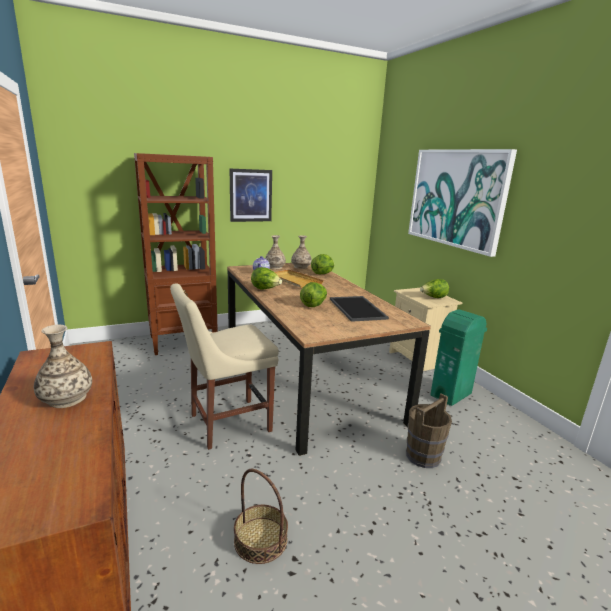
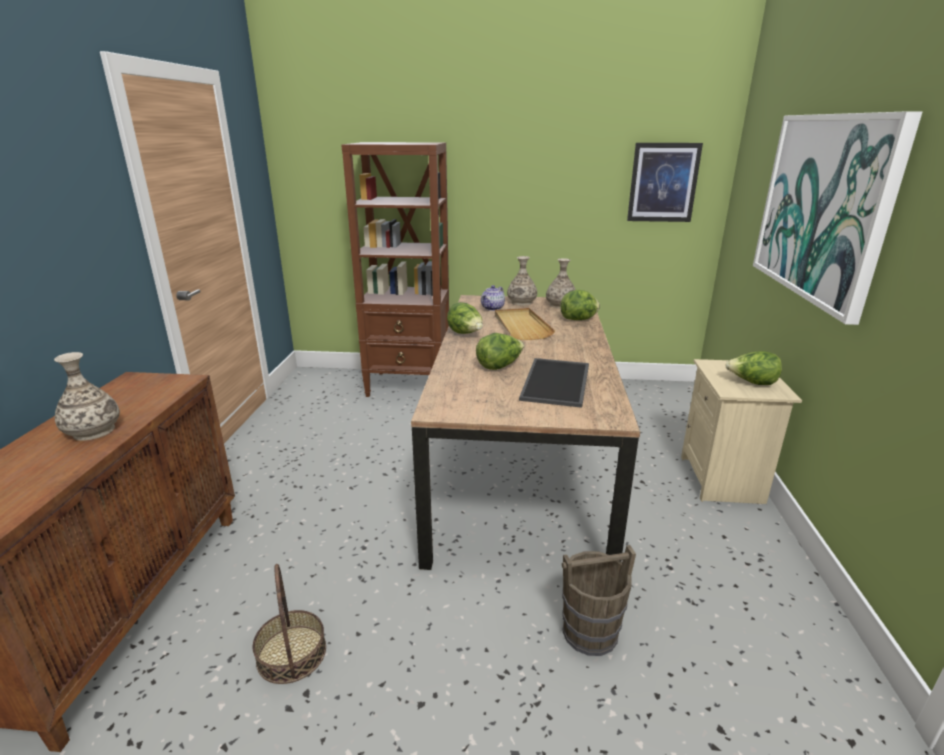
camera: 30 degrees right, 5 degrees up
beige chair [170,283,279,450] -> none
picture [230,169,272,222] -> picture moved to [627,143,703,222]
green trash can [430,309,487,406] -> none

